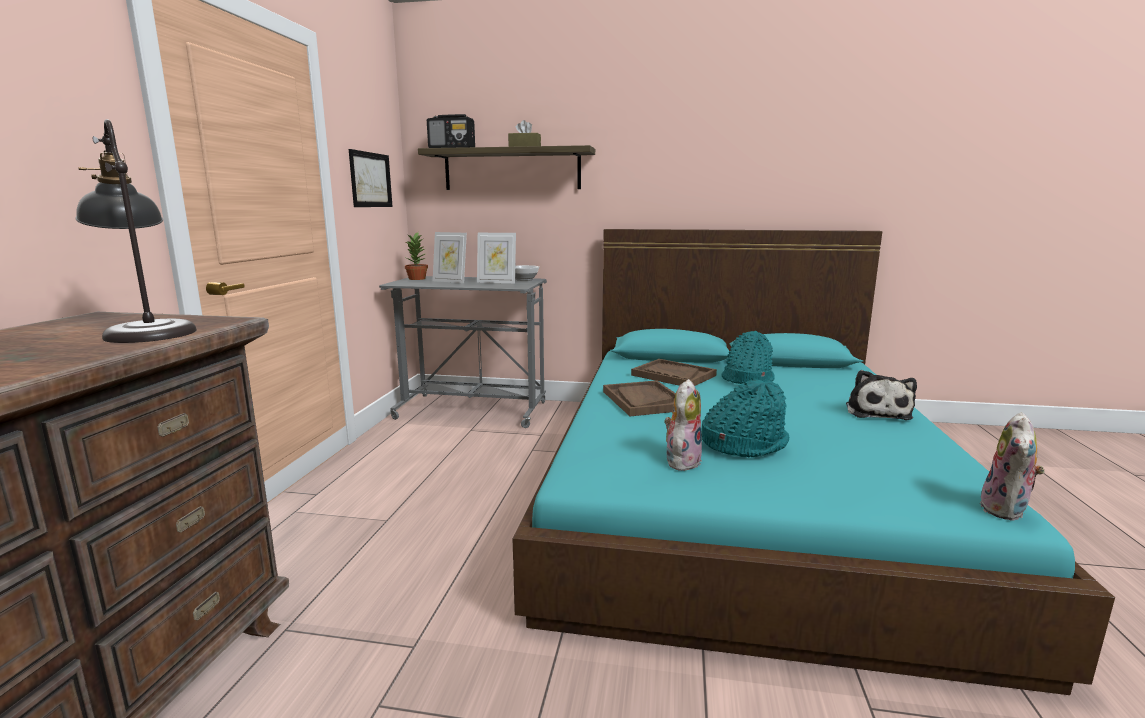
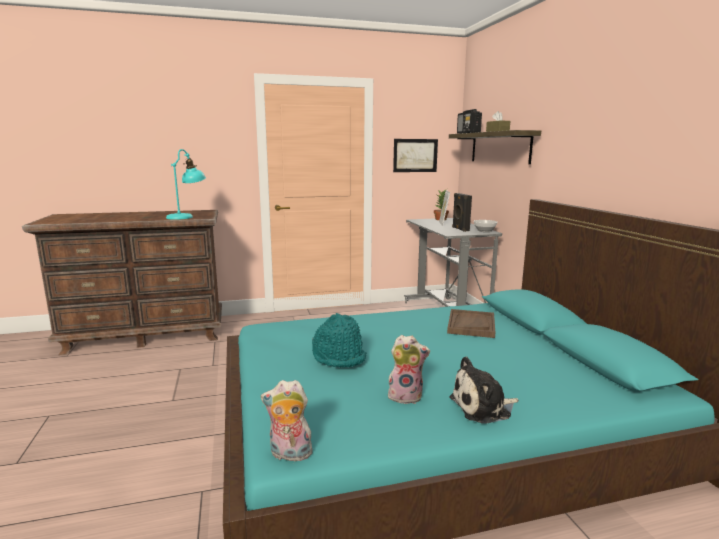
camera: 65 degrees right, 0 degrees up
grey table lamp [75,119,197,343] -> turquoise table lamp [166,149,206,220]
picture frame [477,233,516,283] -> black speaker [452,193,472,232]
brown tray [603,380,676,416] -> none
plush toy [664,379,702,471] -> plush toy moved to [388,335,430,404]
turquoise hat [721,331,775,384] -> none

